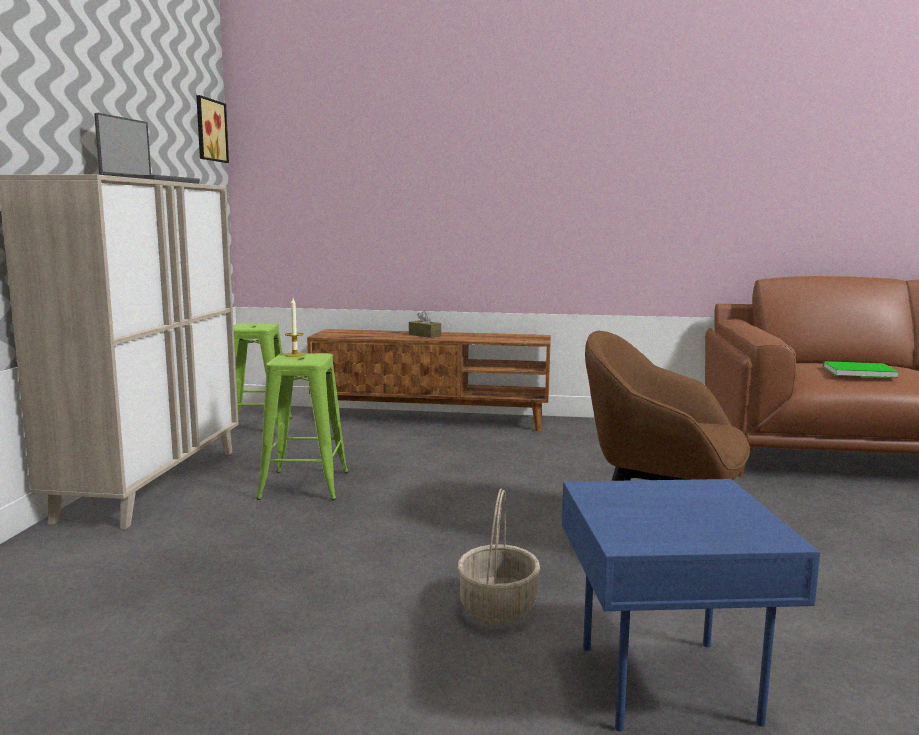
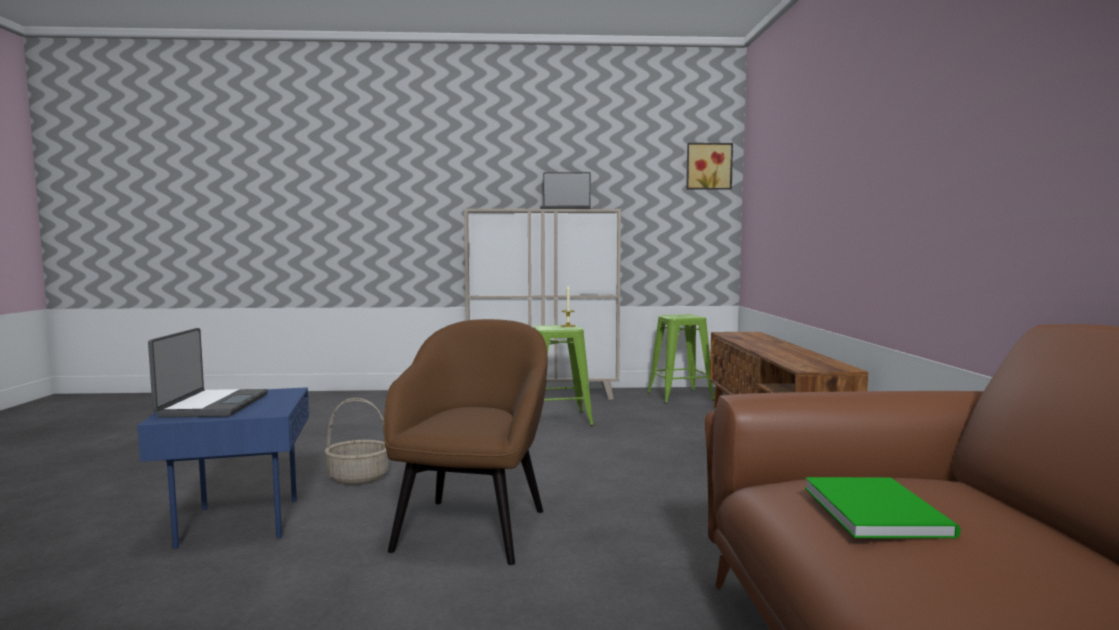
camera: 80 degrees right, 5 degrees down
brown tissue box [409,310,441,338] -> none
none -> laptop [148,328,268,418]

